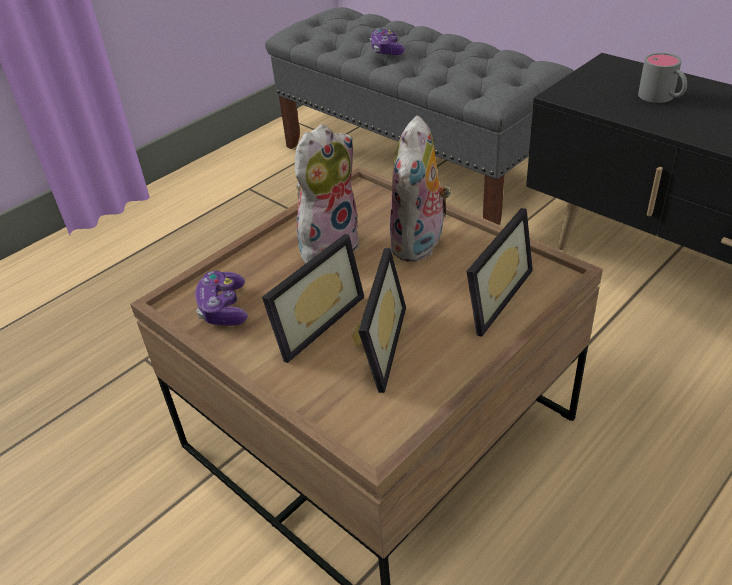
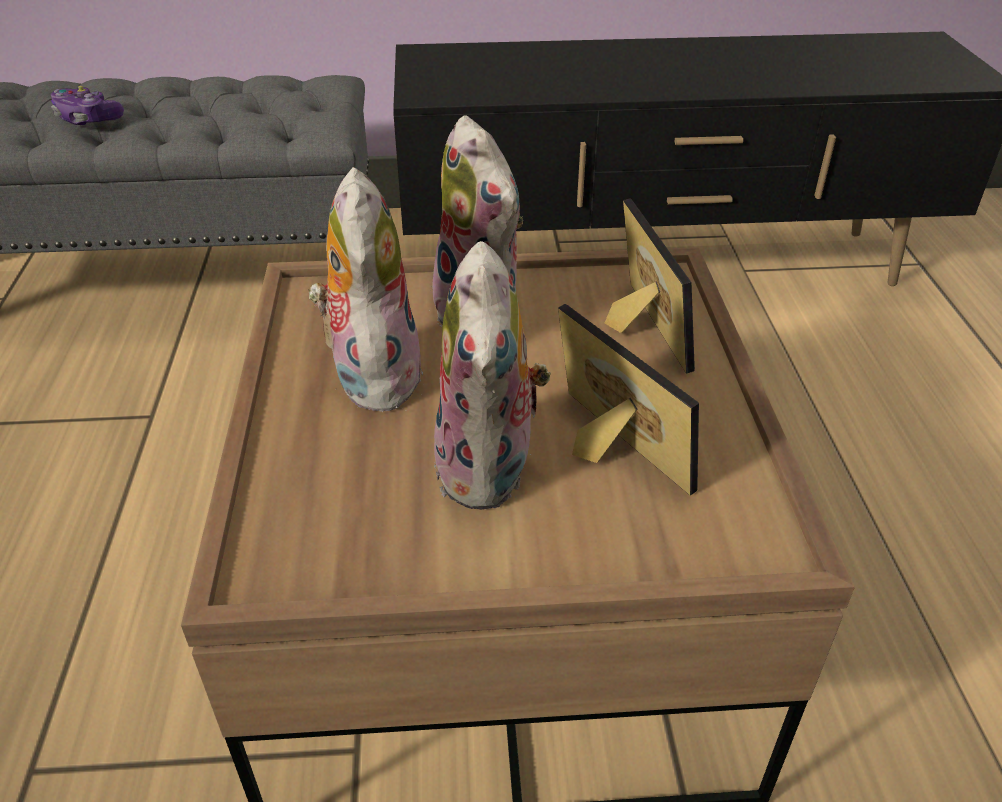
camera: 50 degrees left, 0 degrees up
game controller [195,271,248,326] -> none
picture frame [262,234,365,363] -> plush toy [434,241,551,510]
grey mug [638,53,687,103] -> none

